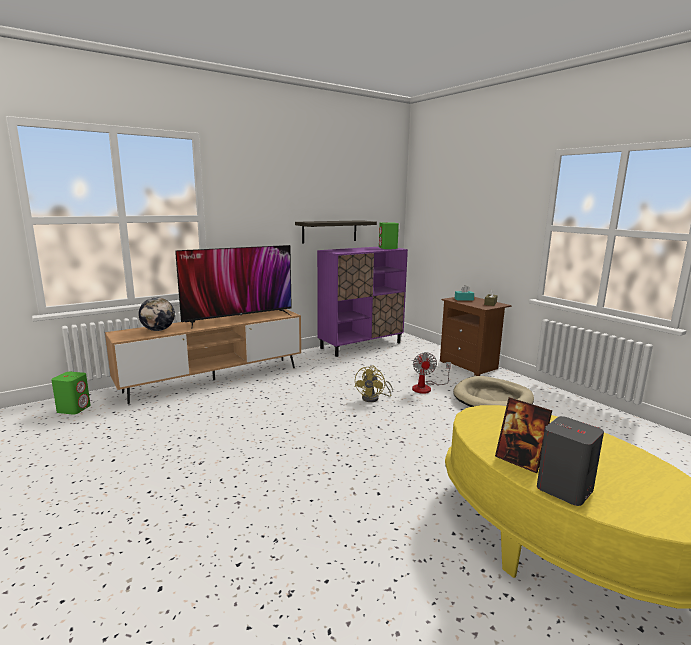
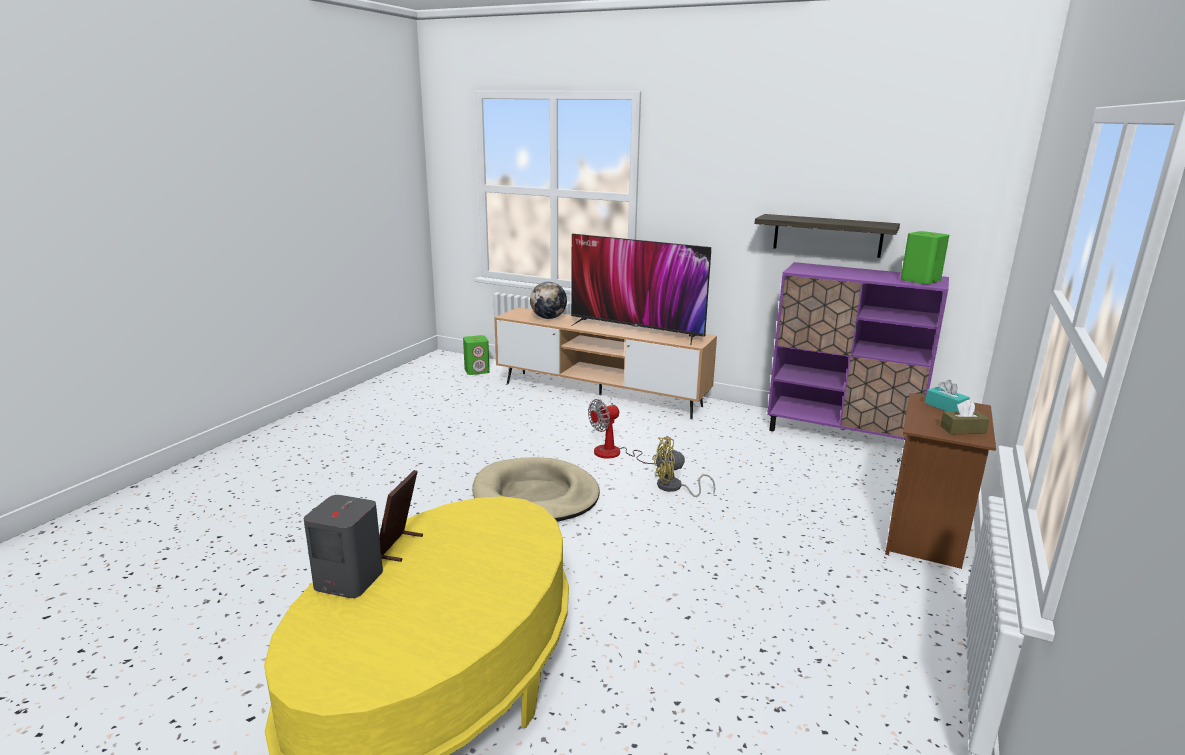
camera: 60 degrees right, 5 degrees up
fan [412,352,451,394] -> fan moved to [588,399,671,464]
beige dog bed [453,376,534,407] -> beige dog bed moved to [472,457,600,522]

